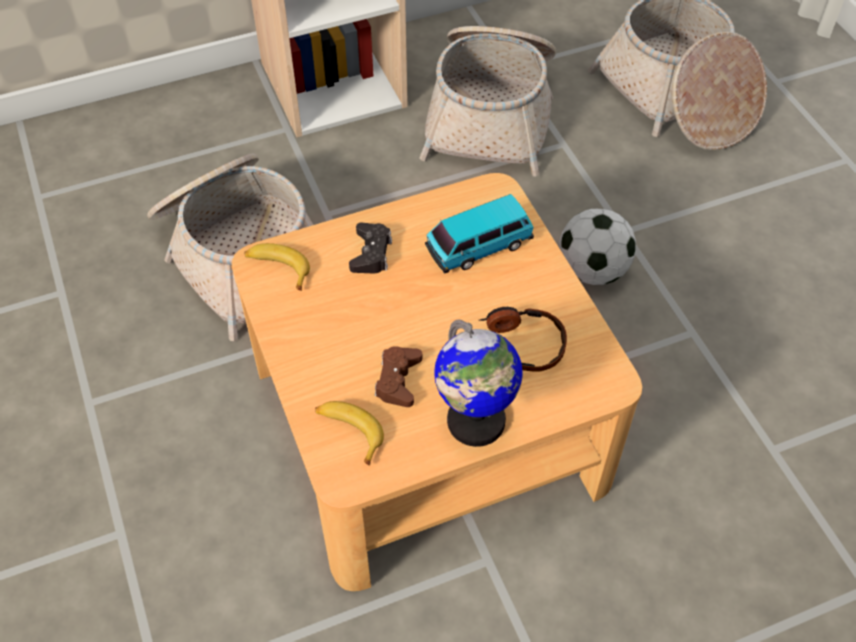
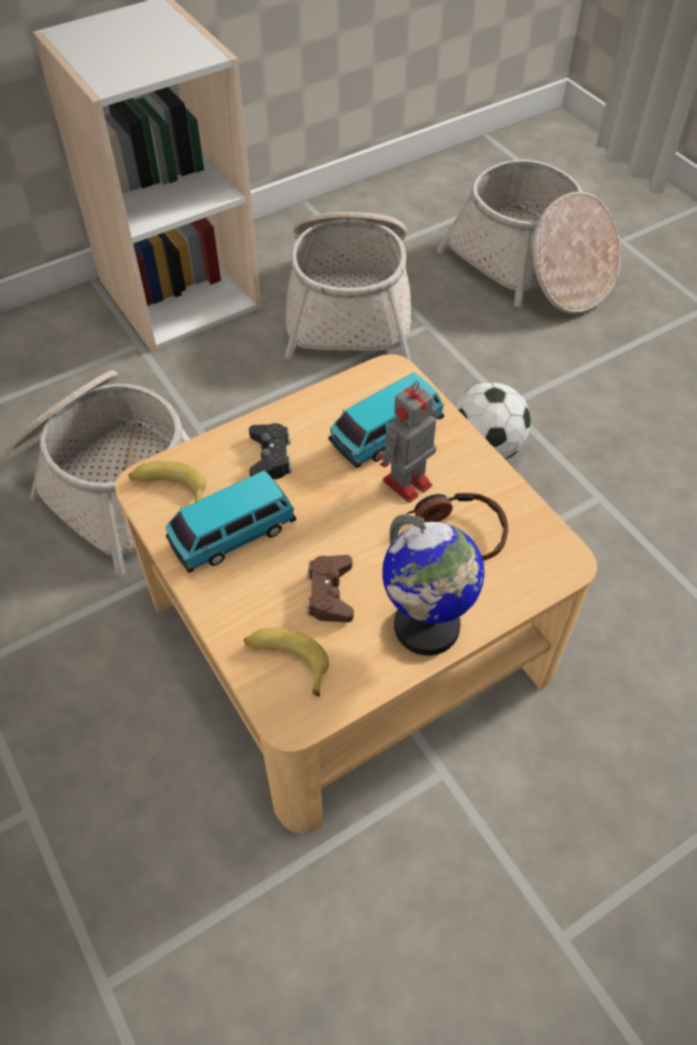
camera: 10 degrees left, 0 degrees up
none -> toy car [165,470,296,573]
none -> toy robot [376,381,437,503]

